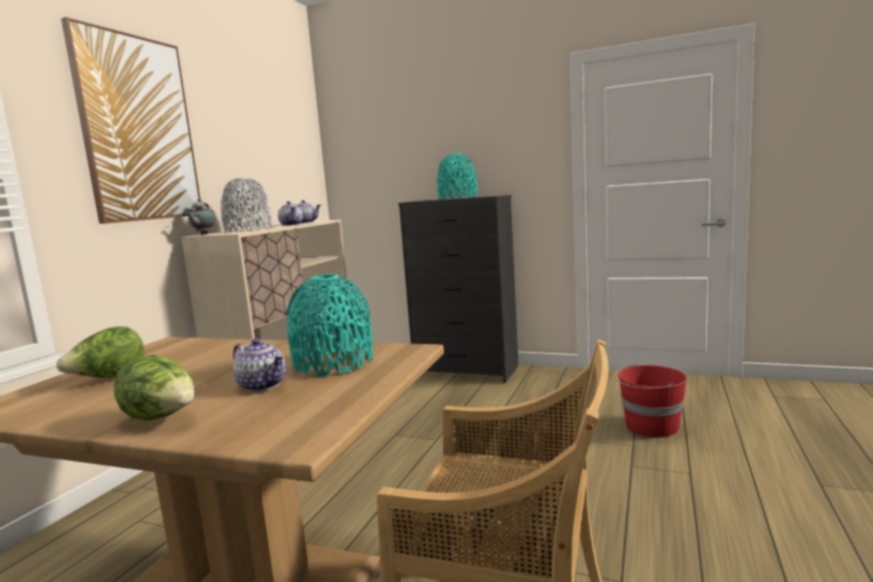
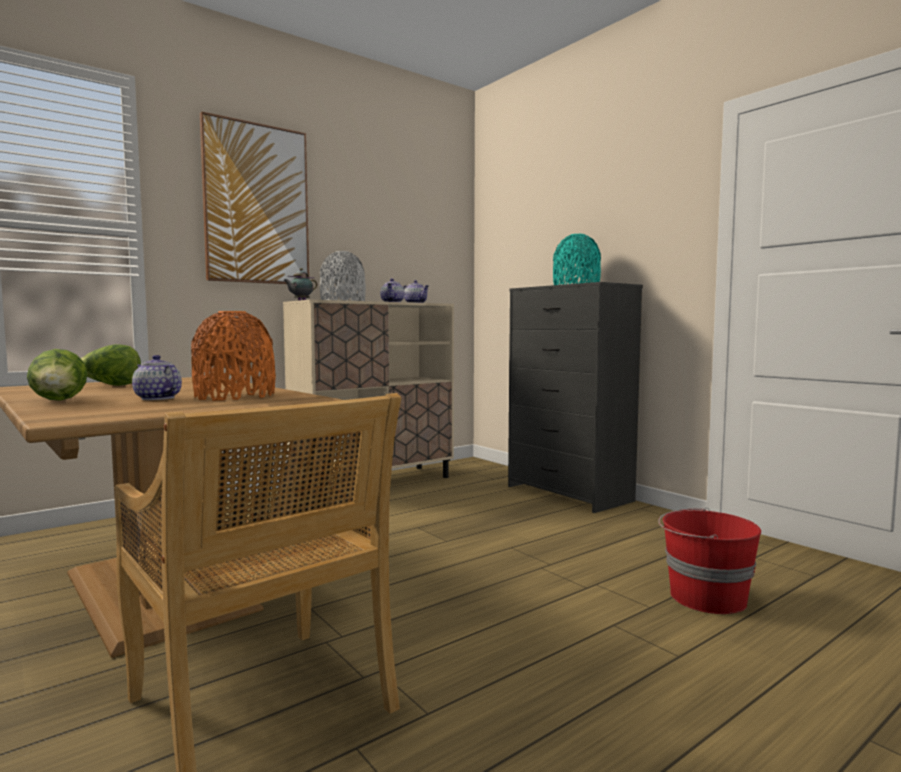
camera: 30 degrees right, 5 degrees down
teapot [233,338,286,392] -> teapot turned 150 degrees clockwise [132,355,182,400]
turquoise vase [287,274,373,377] -> orange vase [191,311,276,401]

